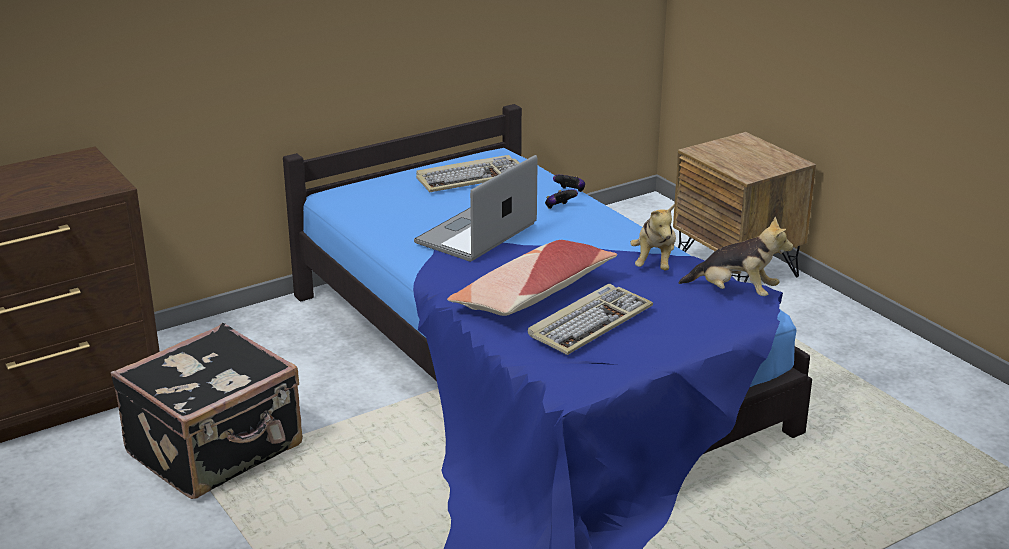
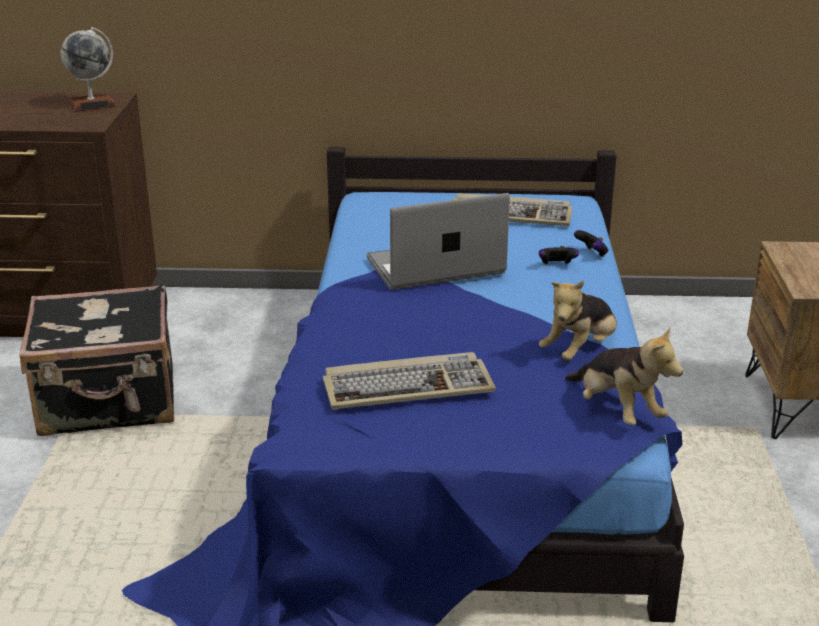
camera: 35 degrees right, 0 degrees up
pillow [447,240,617,316] -> none
none -> globe [61,27,117,112]

